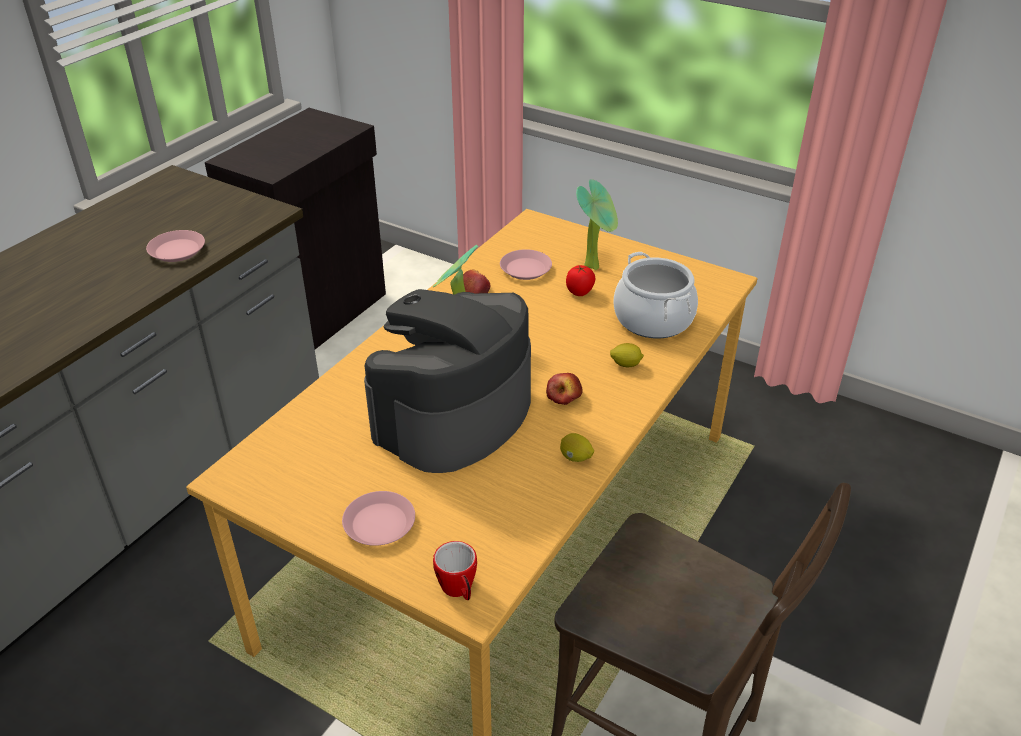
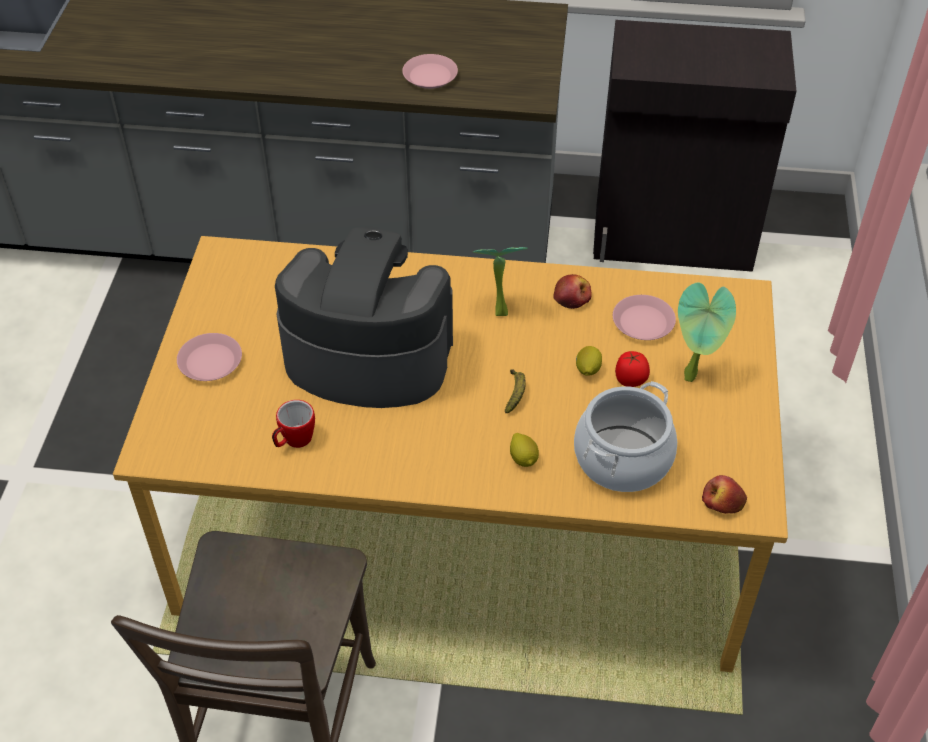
camera: 65 degrees right, 10 degrees up
mug [433,541,477,600] -> mug moved to [272,400,315,448]
apple [546,373,583,405] -> apple moved to [702,475,747,514]
lemon [560,433,594,462] -> lemon moved to [576,346,602,376]
none -> banana [505,369,526,413]

